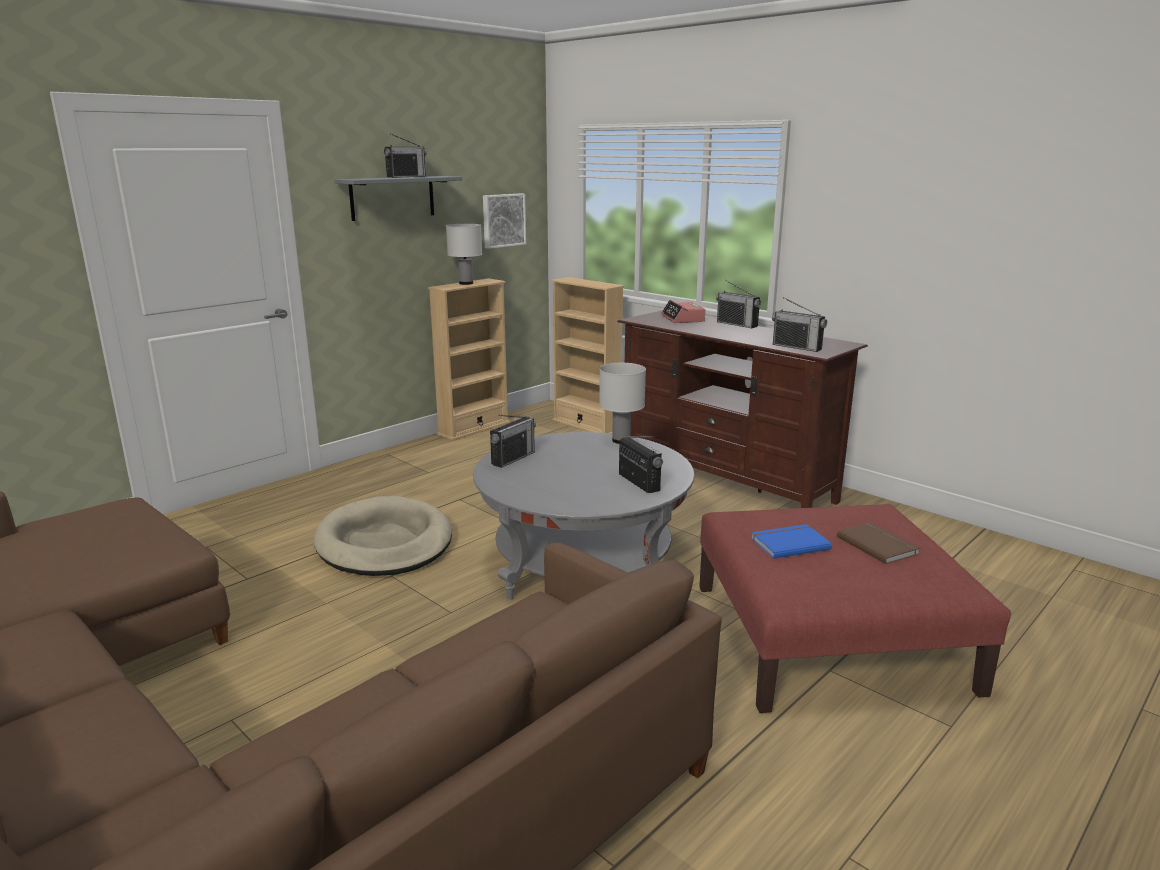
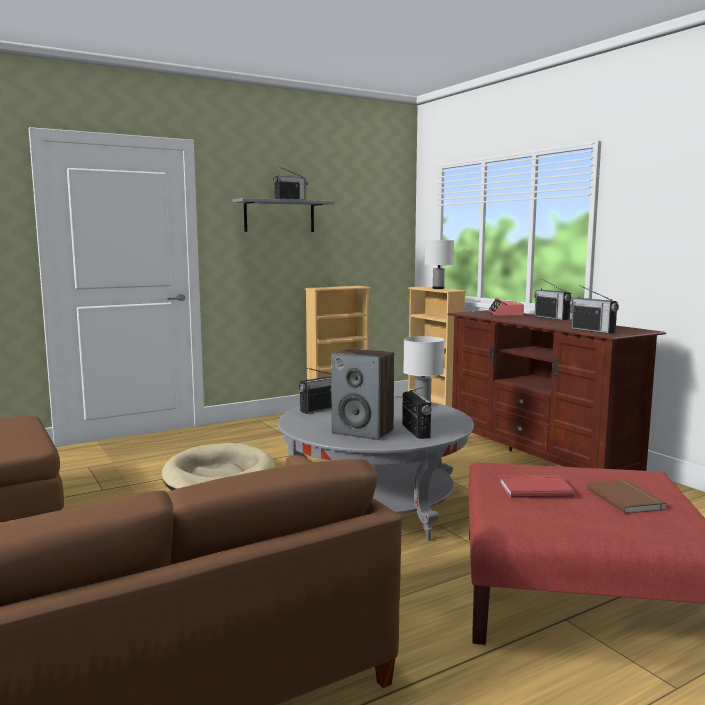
camera: 15 degrees right, 10 degrees down
white table lamp [446,224,482,285] -> white table lamp moved to [425,240,454,289]
picture [483,193,526,249] -> none
blue book [751,524,832,559] -> red book [499,475,575,498]
none -> speaker [331,348,394,440]

